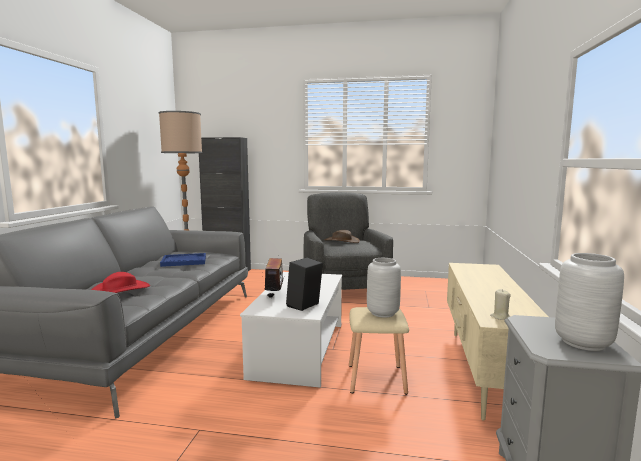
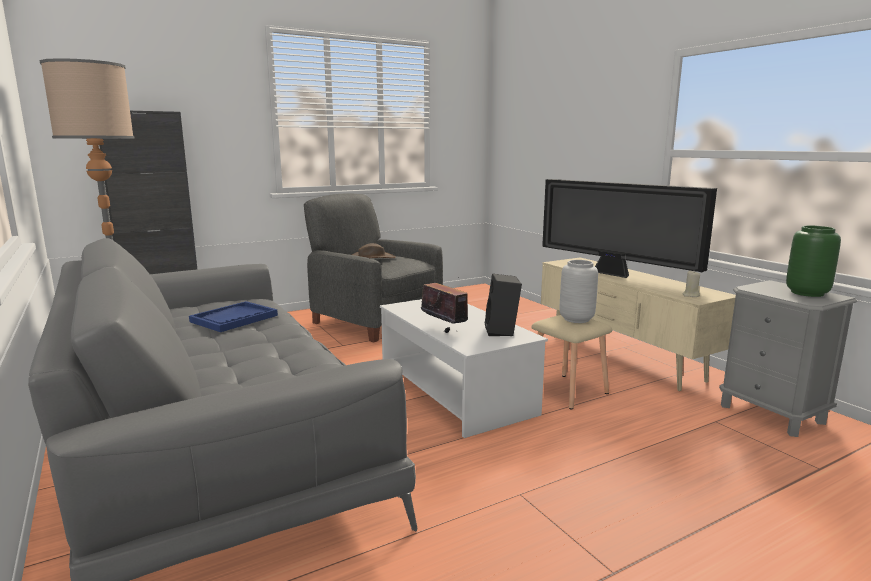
camera: 40 degrees left, 5 degrees up
red hat [91,272,150,293] -> none
grey vase [555,253,624,351] -> green vase [786,226,841,297]
none -> television [542,179,717,278]

